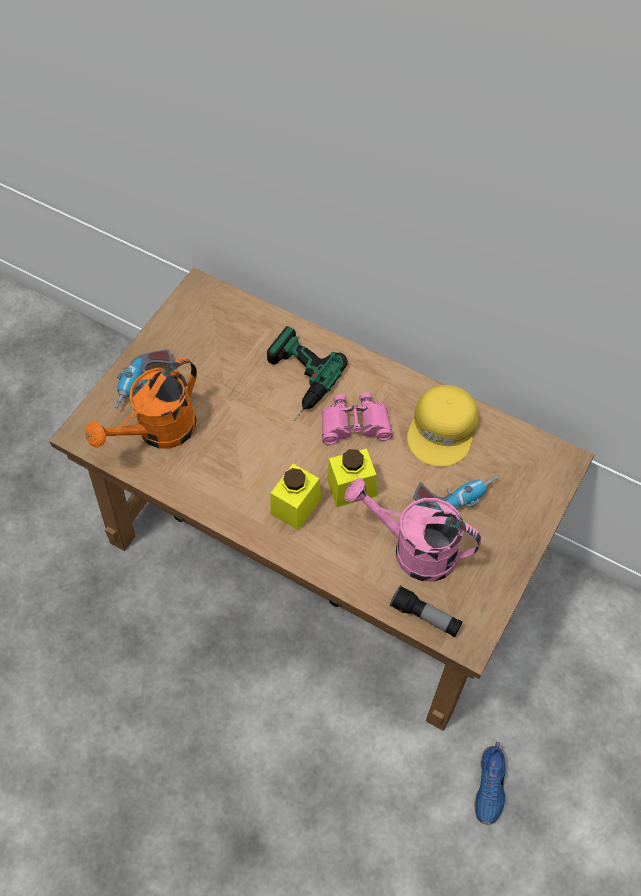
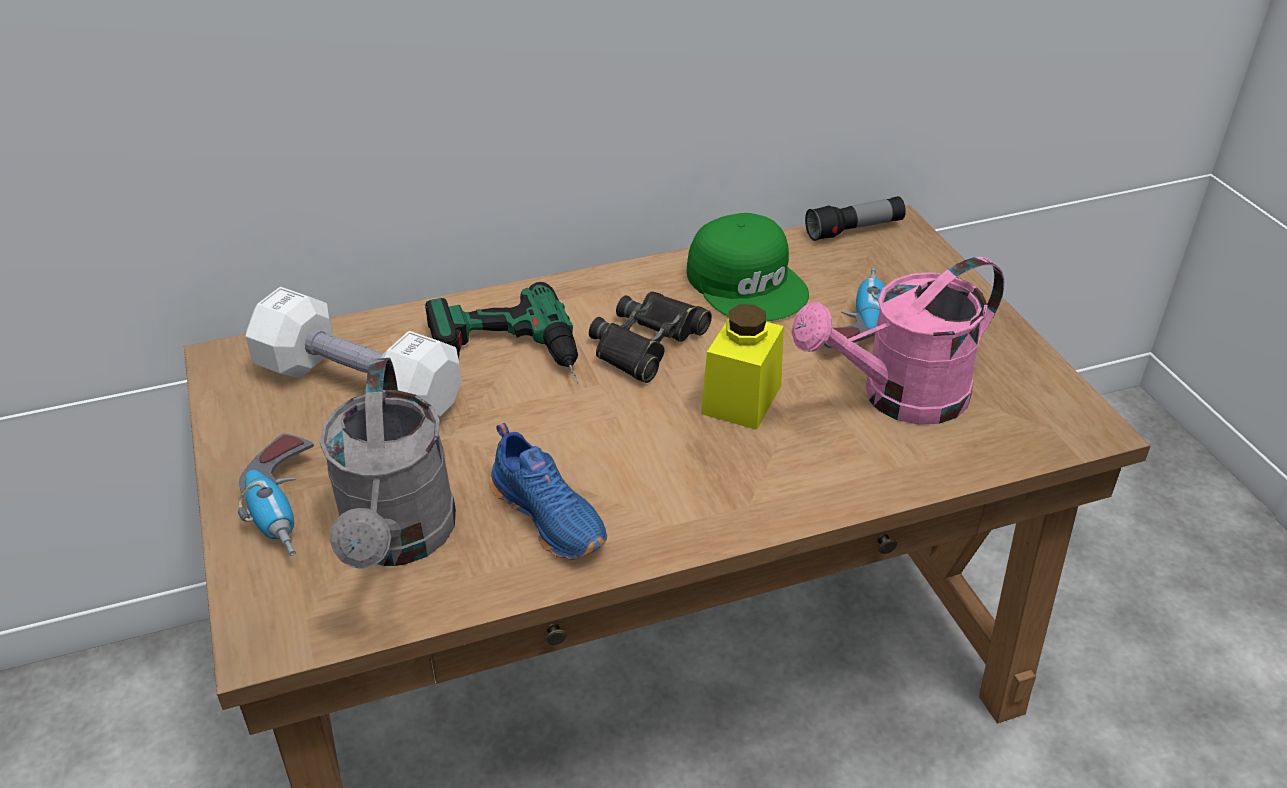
camera: 50 degrees left, 20 degrees down
orange watering can [85,358,197,449] -> grey watering can [320,358,456,569]
yellow jar [270,464,322,530] -> none
pink binoculars [322,392,393,445] -> black binoculars [589,291,712,383]
flashlight [390,585,463,637] -> flashlight moved to [805,196,906,241]
yellow cap [407,385,479,467] -> green cap [687,213,809,321]
blue shoe [474,742,506,825] -> blue shoe moved to [490,423,607,560]
none -> white dumbbell [246,287,461,418]

